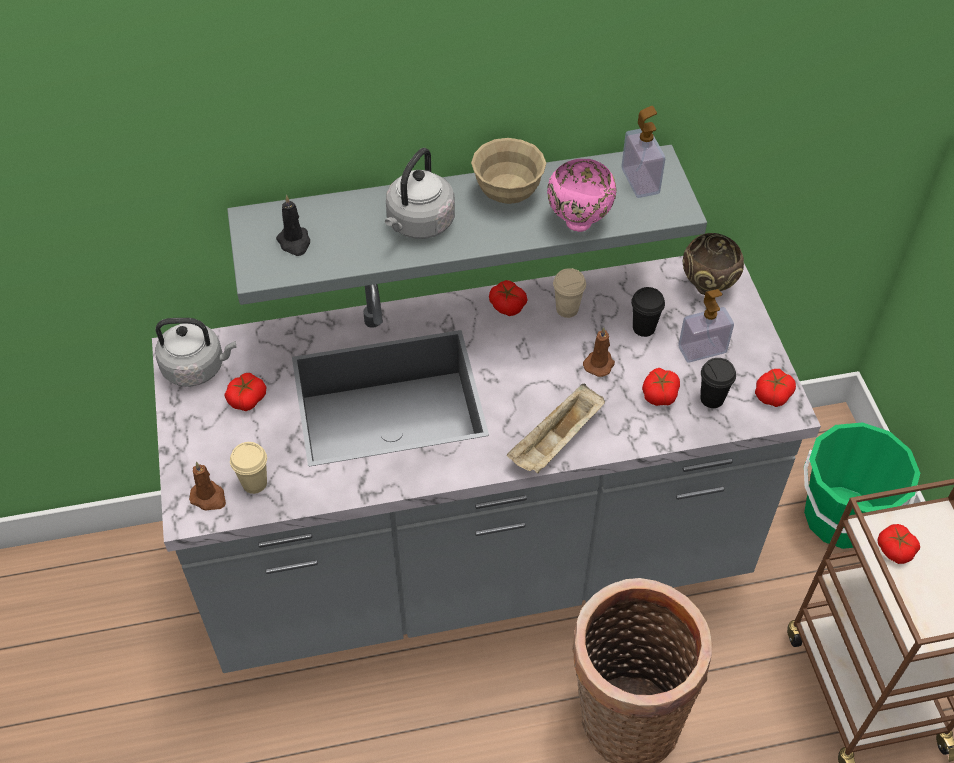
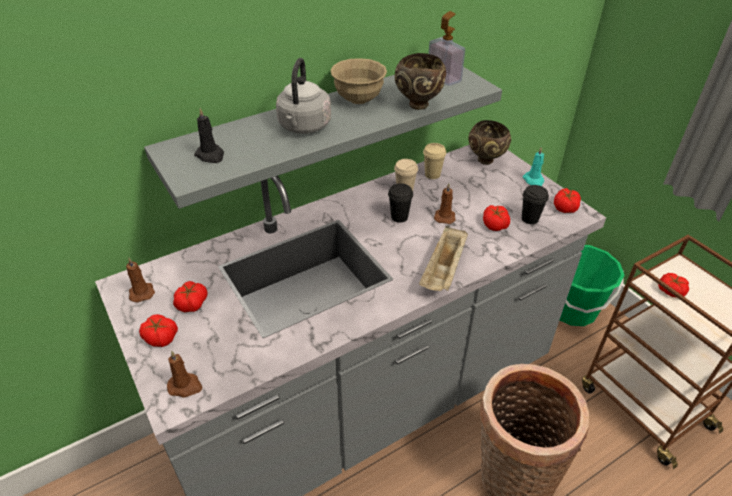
camera: 20 degrees left, 10 degrees down
grey kettle [155,318,237,387] -> brown candle [126,258,155,303]
beige cup [230,442,267,494] -> beige cup moved to [423,143,446,179]
tomato [489,280,527,316] -> tomato moved to [139,314,178,347]
pink bowl [547,159,617,232] -> brown bowl [395,53,446,110]
black cup [631,287,665,337] -> black cup moved to [388,183,413,223]
soap dispenser [678,289,734,363] -> none
none -> turquoise candle [523,147,544,186]

